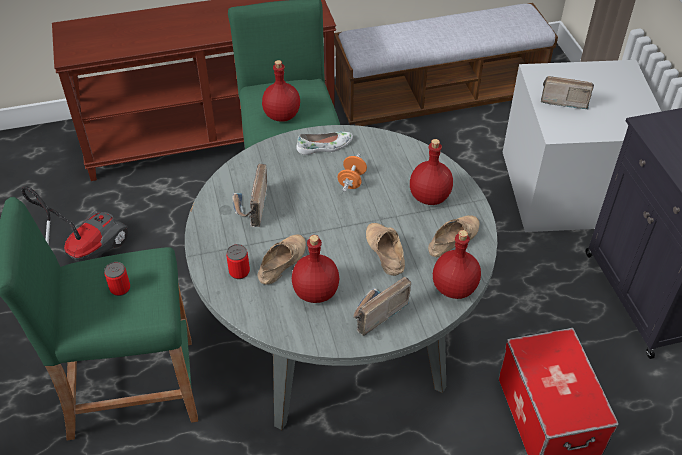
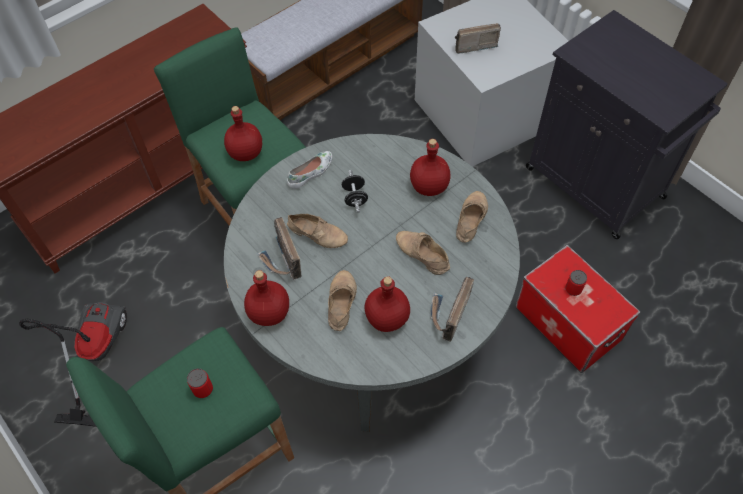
camera: 25 degrees left, 10 degrees up
can [226,244,250,279] -> can moved to [565,270,587,296]
orange dumbbell [338,154,367,192] -> black dumbbell [342,170,368,213]
red bottle [433,230,481,299] -> red bottle moved to [244,270,289,326]
none -> beige shoe [287,214,348,248]

